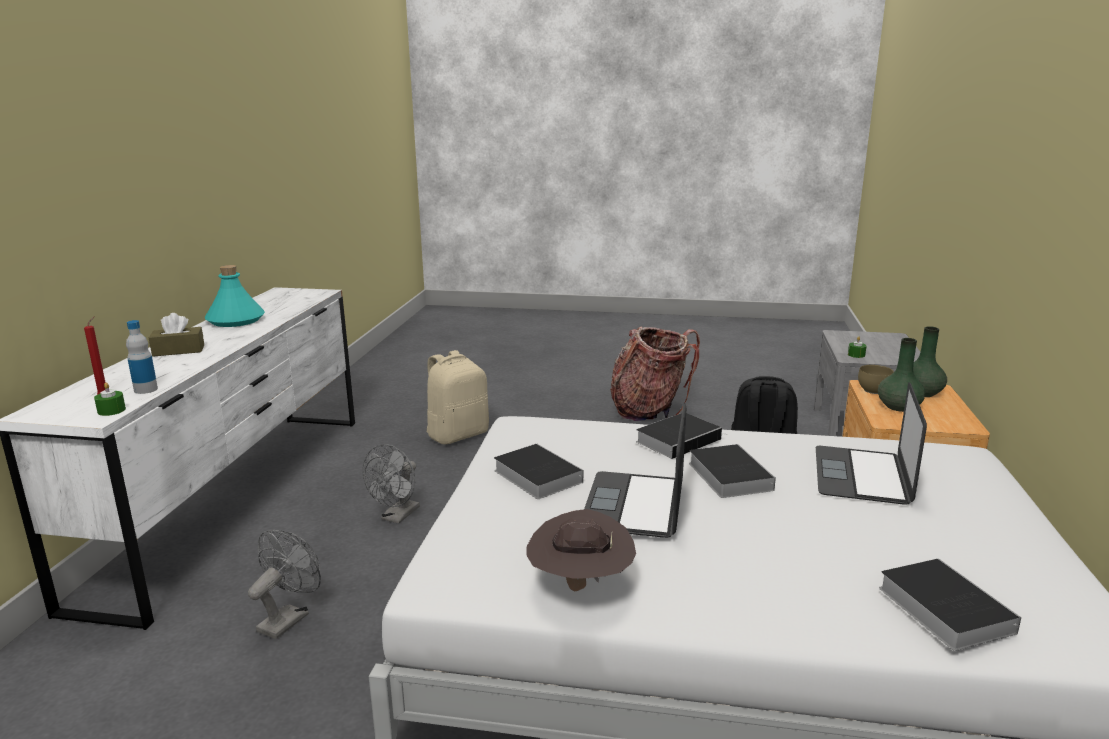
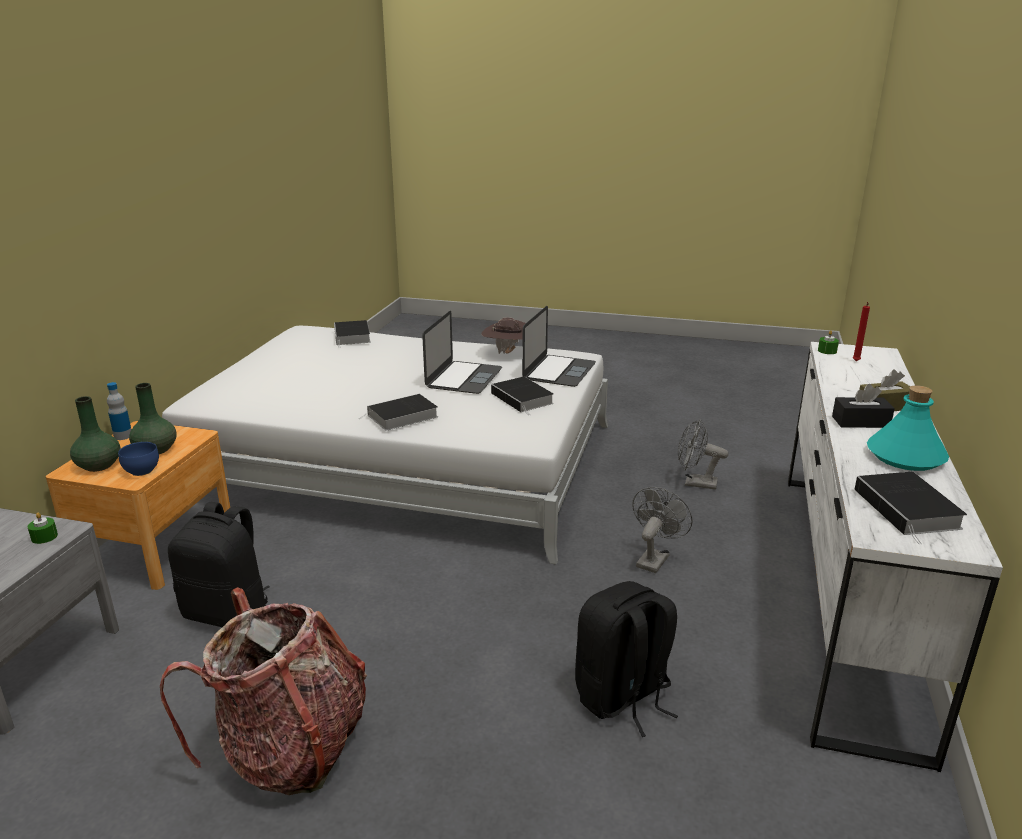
camera: 175 degrees left, 5 degrees up
bottle [126,320,158,394] -> bottle moved to [107,382,131,440]
grey fan [248,530,321,639] -> grey fan turned 75 degrees clockwise [678,419,729,490]
beige backpack [427,350,489,445] -> black backpack [575,581,678,737]
book [689,444,776,498] -> book moved to [854,472,967,544]
laptop [816,382,927,505] -> laptop moved to [522,306,596,387]
brown bowl [858,365,894,394] -> blue bowl [118,442,159,476]
none -> black tissue box [832,384,895,428]

